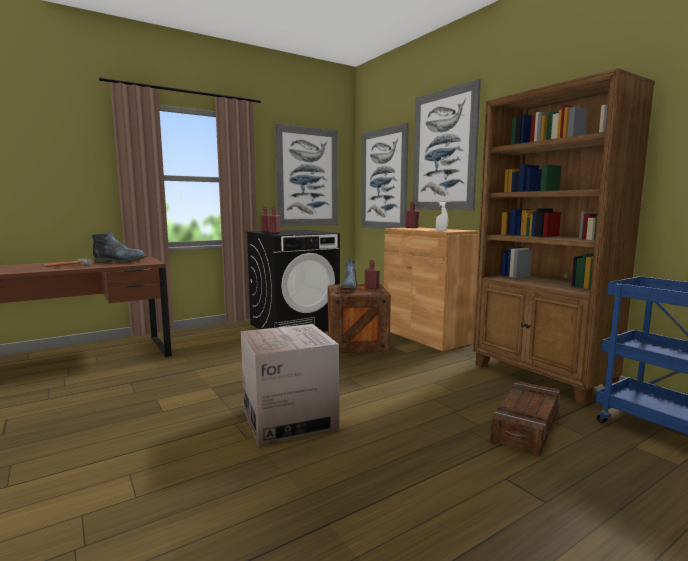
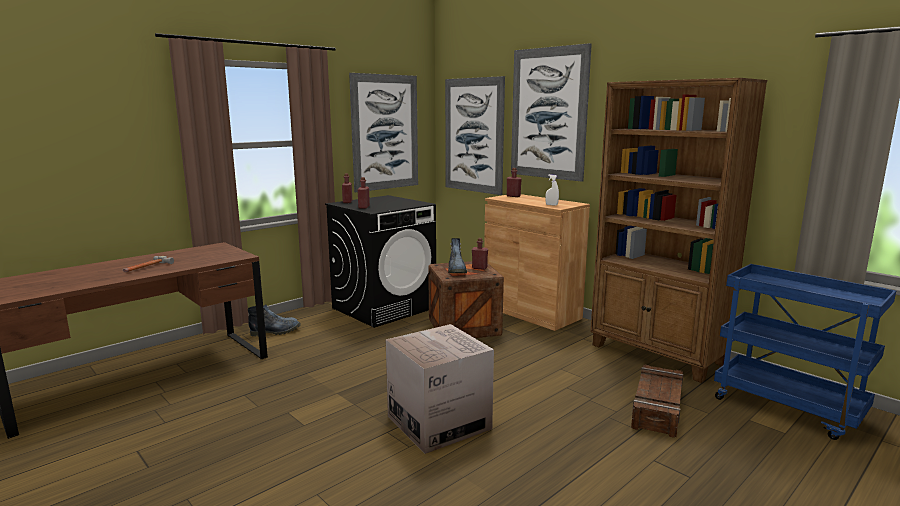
camera: 10 degrees left, 5 degrees up
boot [92,231,147,263] -> boot moved to [248,304,301,337]

